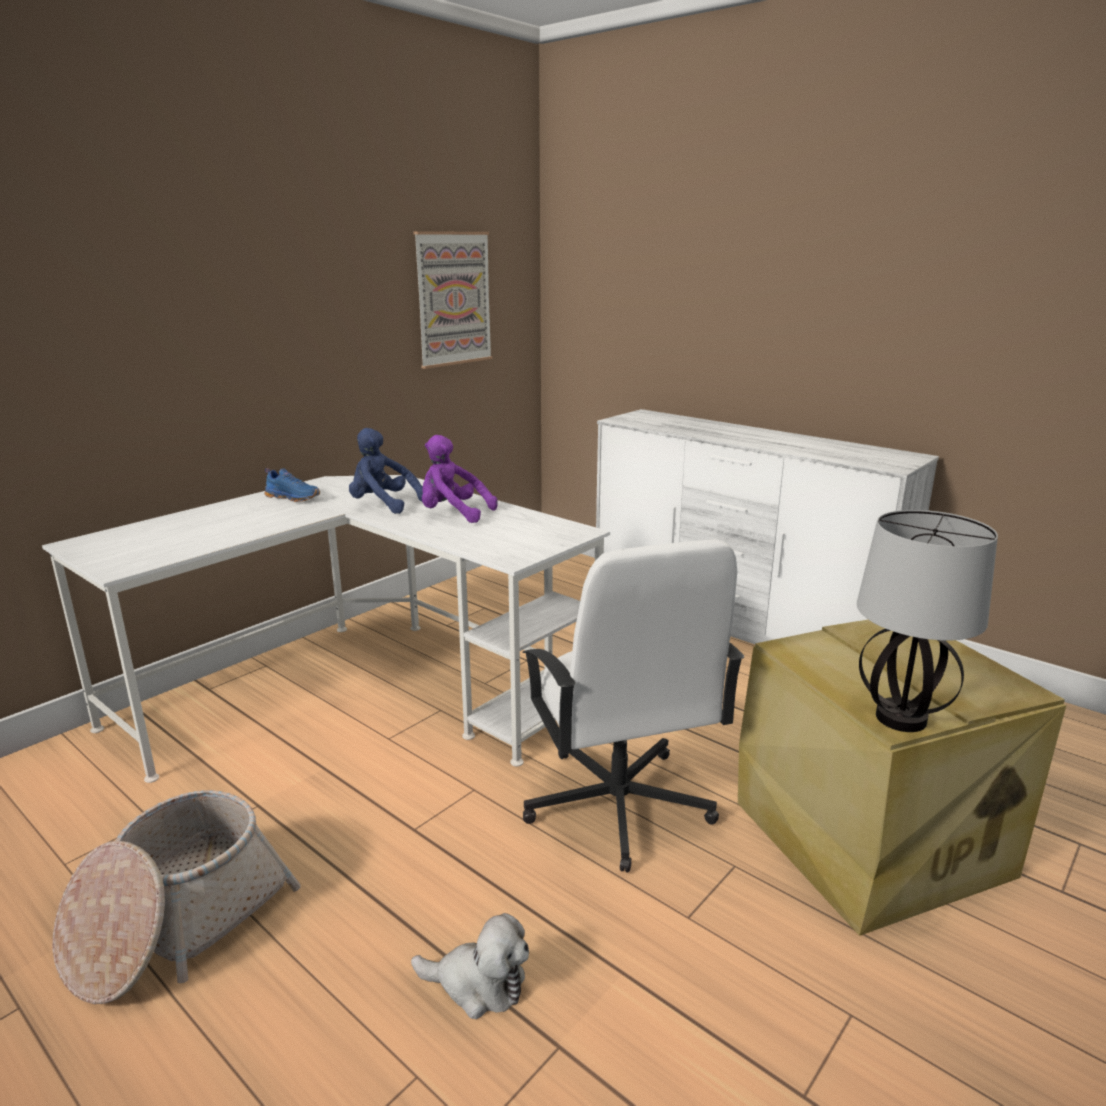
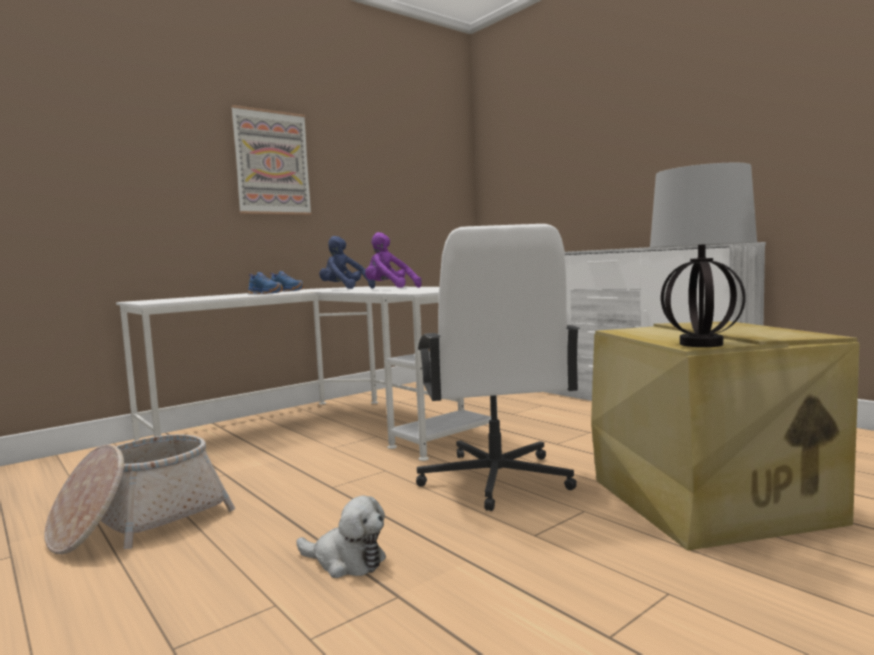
camera: 10 degrees right, 15 degrees down
picture [414,231,492,369] -> picture moved to [231,105,312,215]
none -> blue shoe [248,272,283,294]

